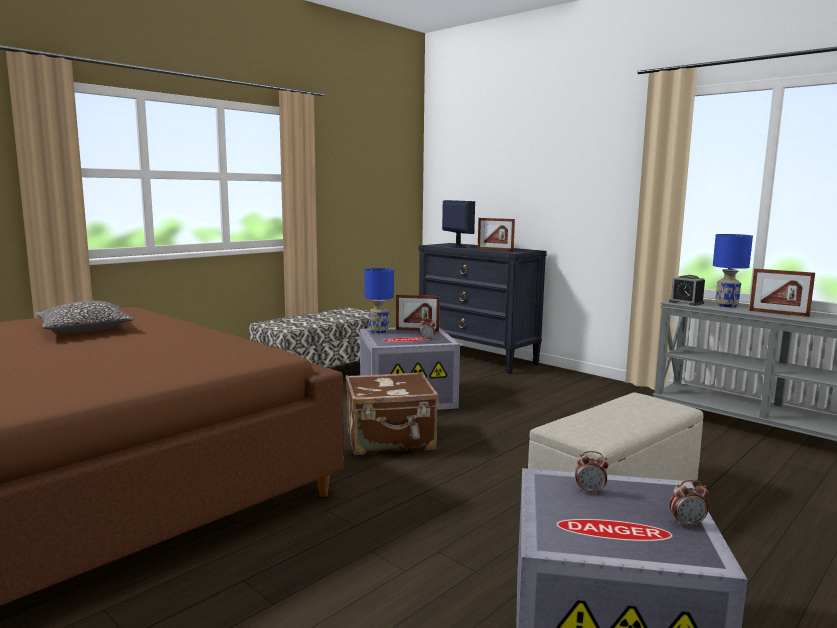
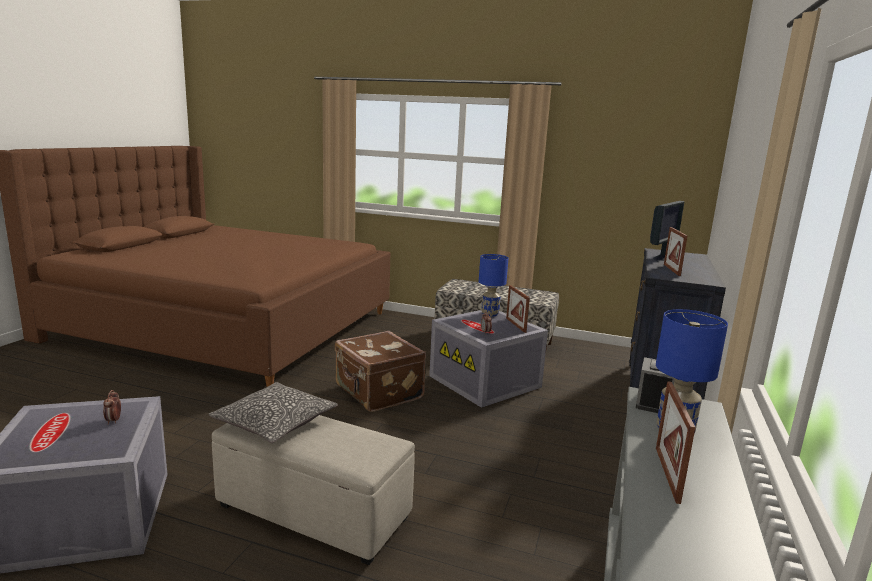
camera: 65 degrees right, 5 degrees up
pillow [35,301,134,332] -> pillow moved to [208,382,338,443]
alarm clock [669,480,709,527] -> none

